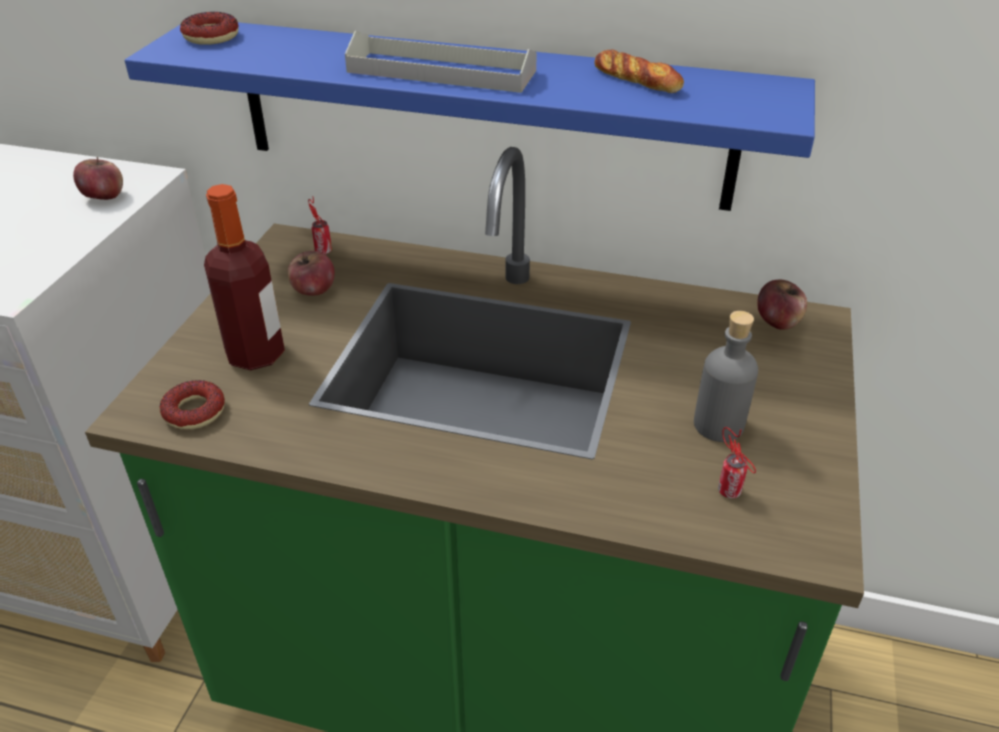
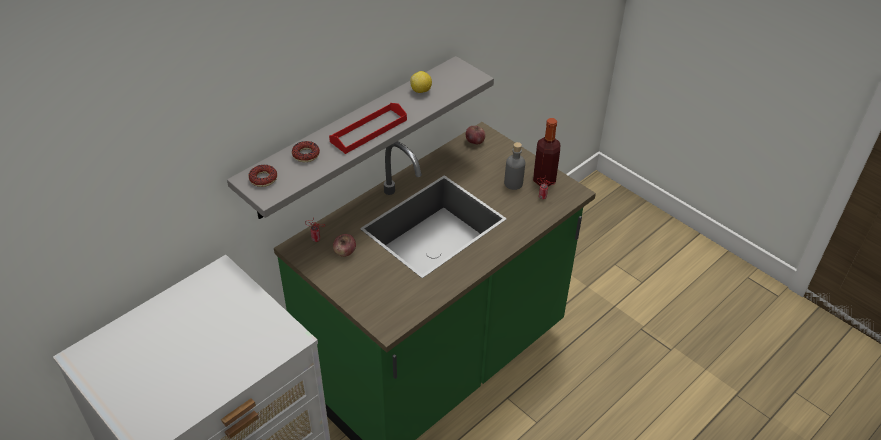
camera: 60 degrees left, 5 degrees up
apple [73,157,123,200] -> none
blue shelf [125,22,815,211] -> grey shelf [227,56,494,219]
donut [159,380,225,430] -> donut moved to [292,141,320,162]
bottle [204,184,285,370] -> bottle moved to [533,118,560,187]
grey tray [345,31,537,93] -> red tray [329,103,407,154]
bread [594,50,684,93] -> lemon [410,71,432,93]

